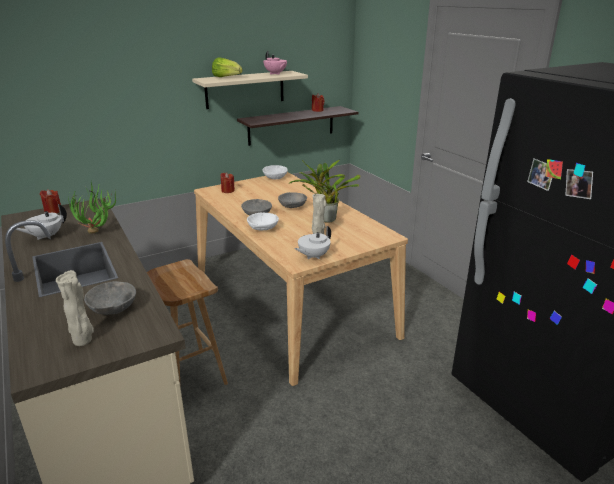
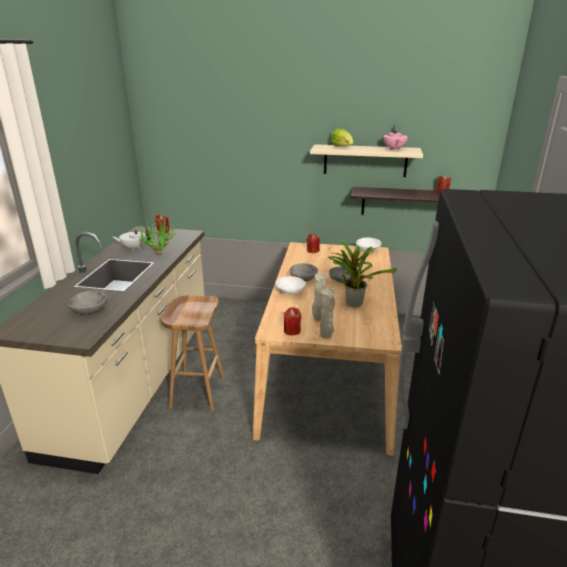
camera: 40 degrees right, 0 degrees up
beige vase [56,270,94,346] -> beige vase moved to [320,288,335,338]
white teapot [295,225,331,259] -> red candle [284,307,301,335]

